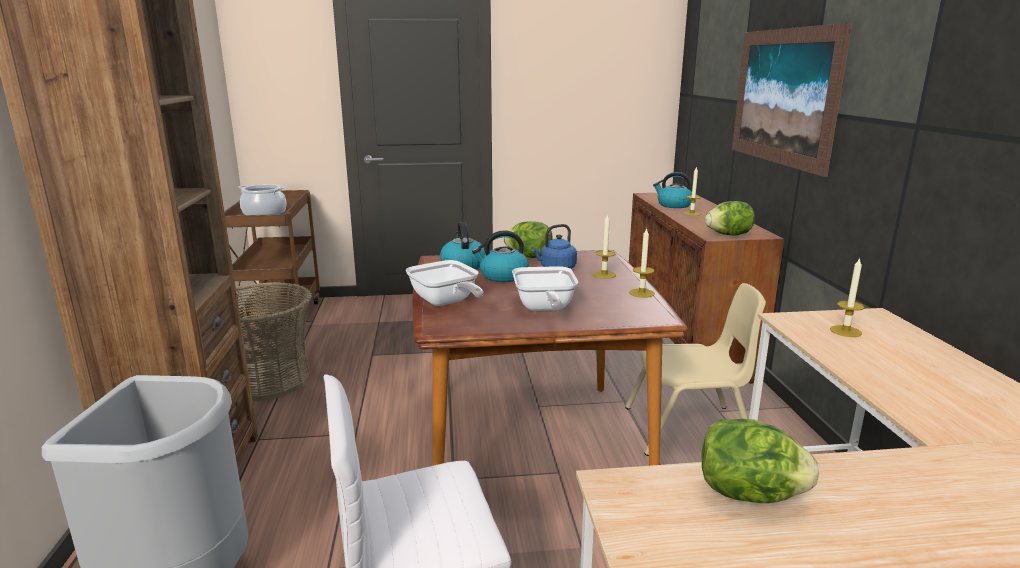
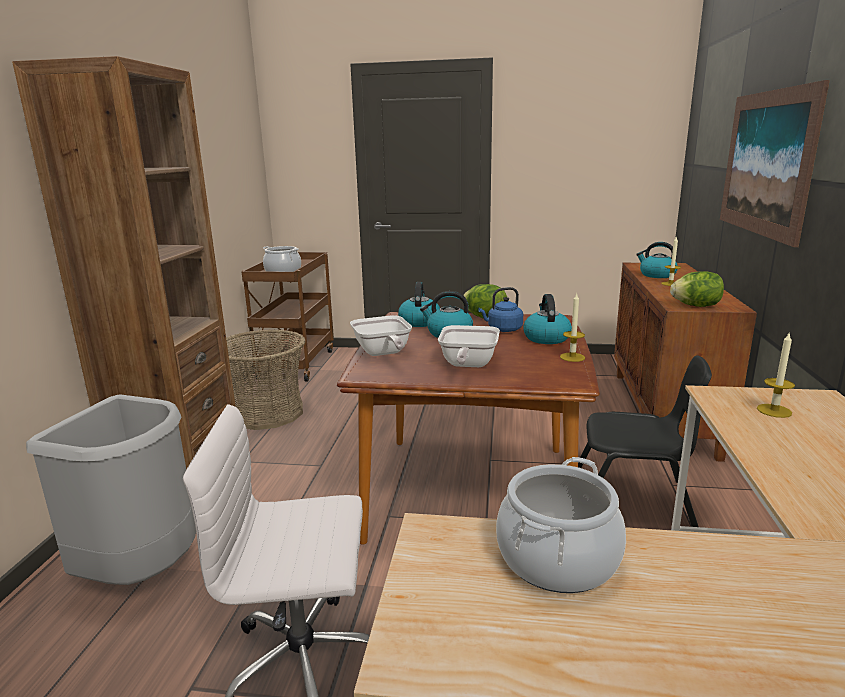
camera: 15 degrees right, 0 degrees up
candle [593,214,616,279] -> kettle [523,294,572,344]
beige chair [625,283,766,456] -> black chair [578,355,712,527]
lettuce [702,419,819,503] -> cooking pot [496,457,626,593]

